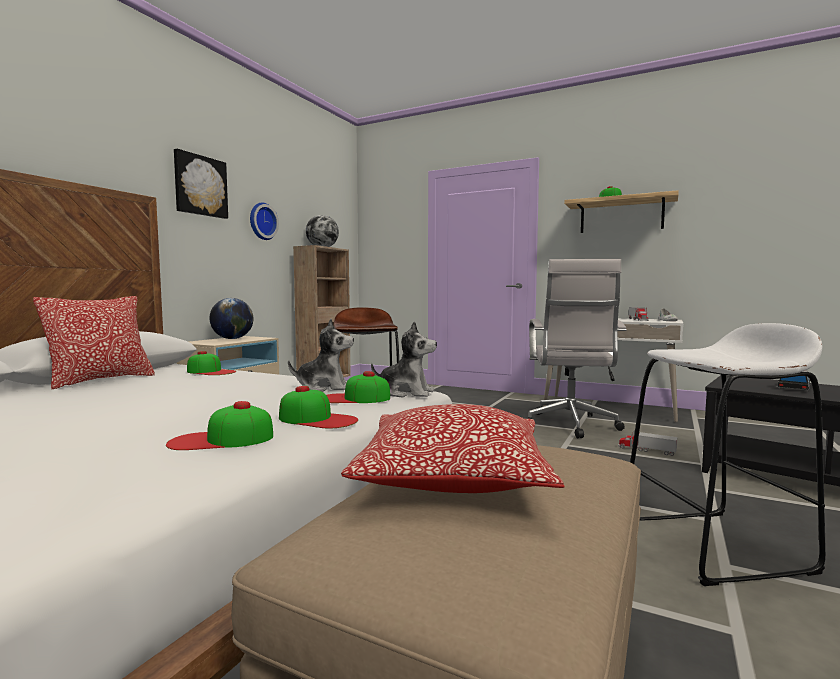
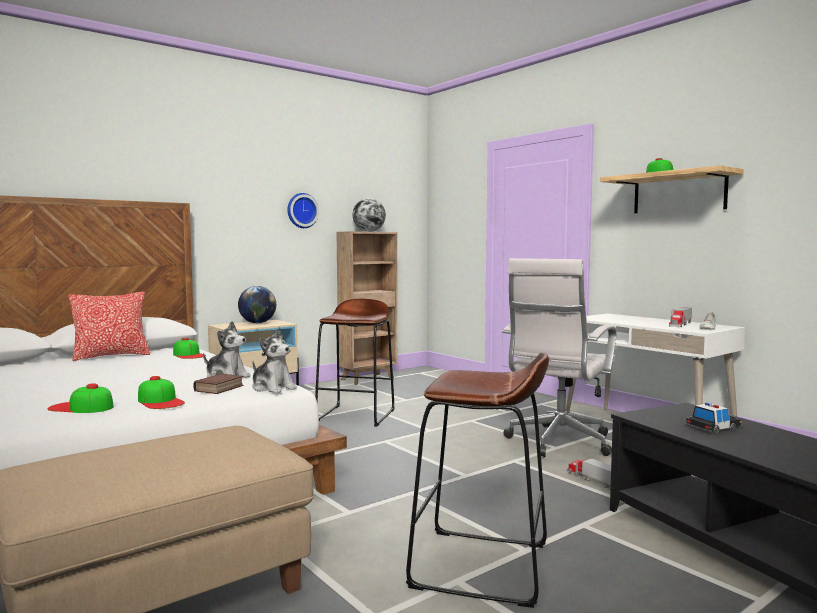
camera: 25 degrees right, 0 degrees up
picture [174,149,228,219] -> none
cap [327,371,390,403] -> book [193,374,243,394]
pillow [341,404,565,493] -> none
white stool [630,323,826,586] -> brown stool [406,352,549,608]

